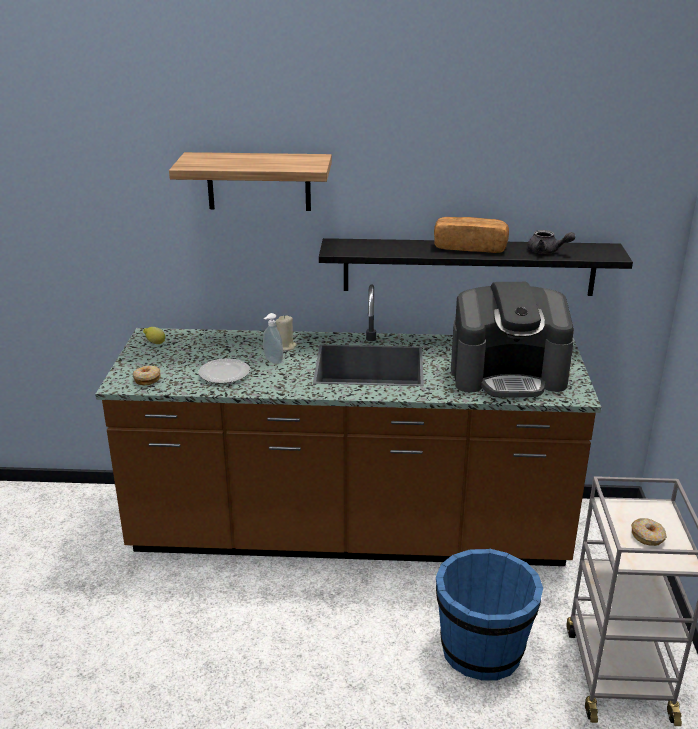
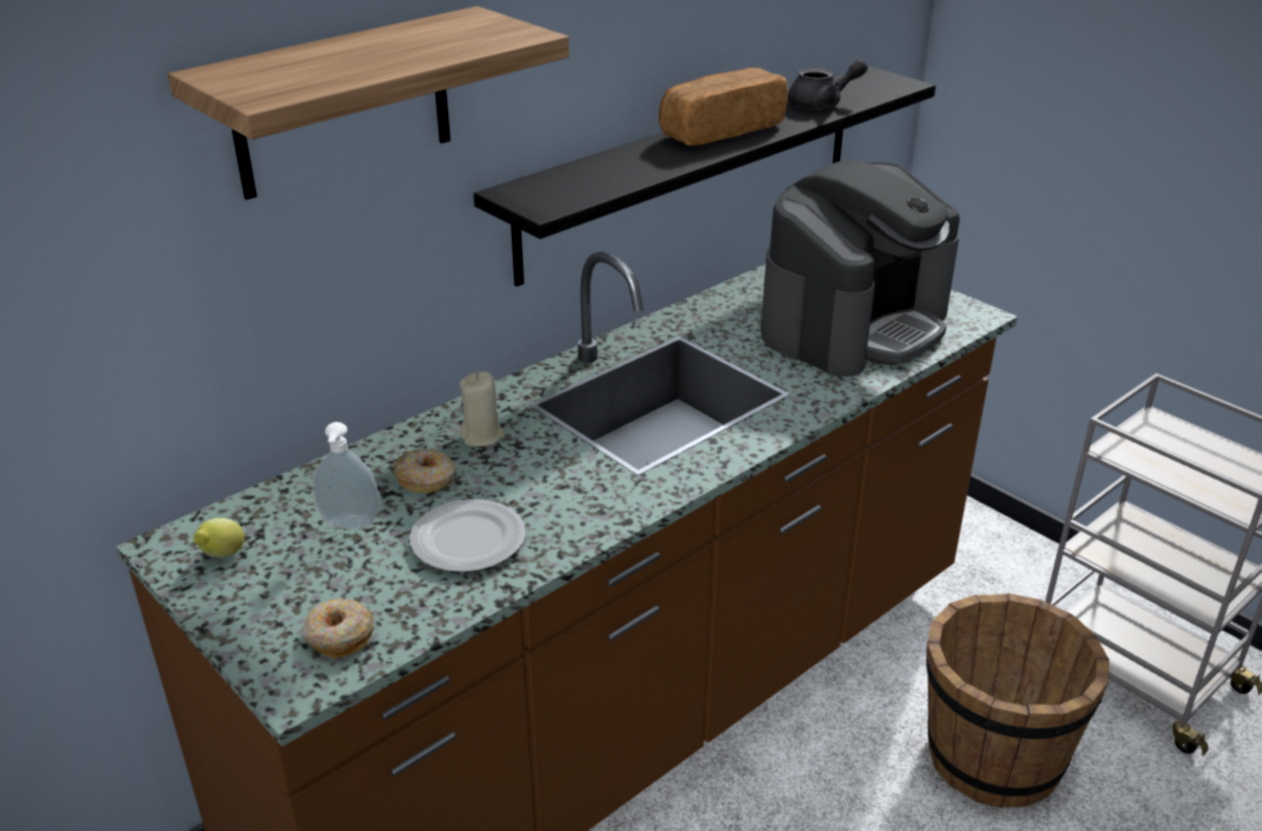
camera: 45 degrees left, 5 degrees up
soap dispenser [263,313,283,364] -> soap dispenser moved to [313,422,380,528]
blue bucket [436,548,543,681] -> brown bucket [926,593,1109,808]
donut [631,518,667,546] -> donut moved to [393,449,456,493]

